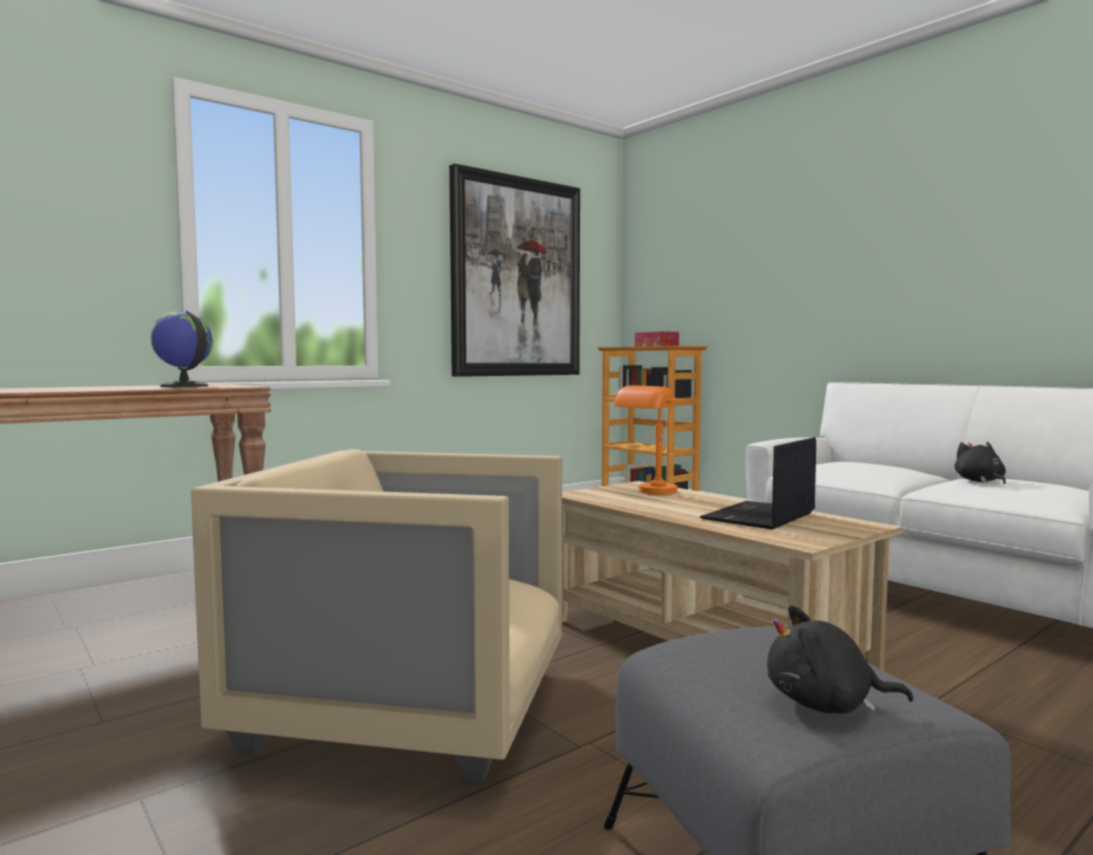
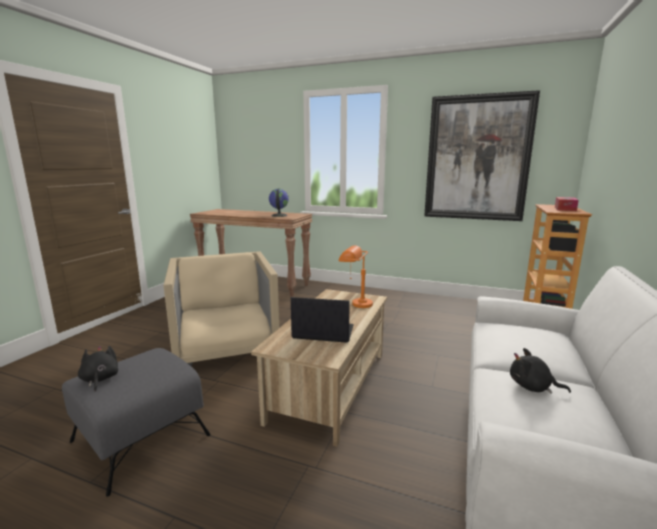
camera: 60 degrees right, 10 degrees up
black plush toy [955,442,1006,484] -> black plush toy turned 120 degrees counterclockwise [510,348,571,394]

